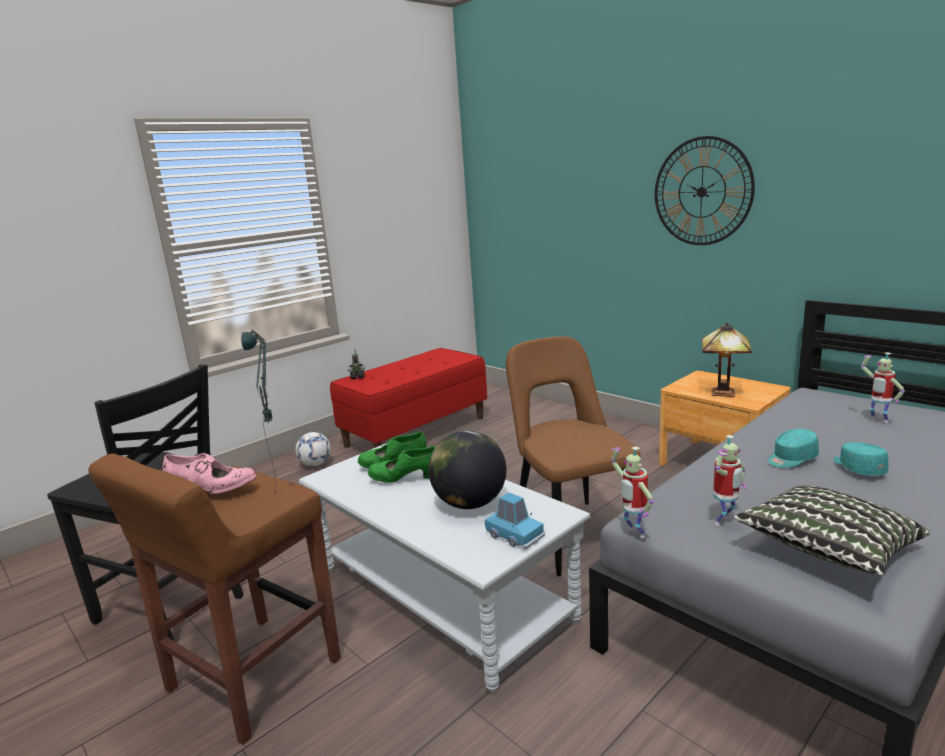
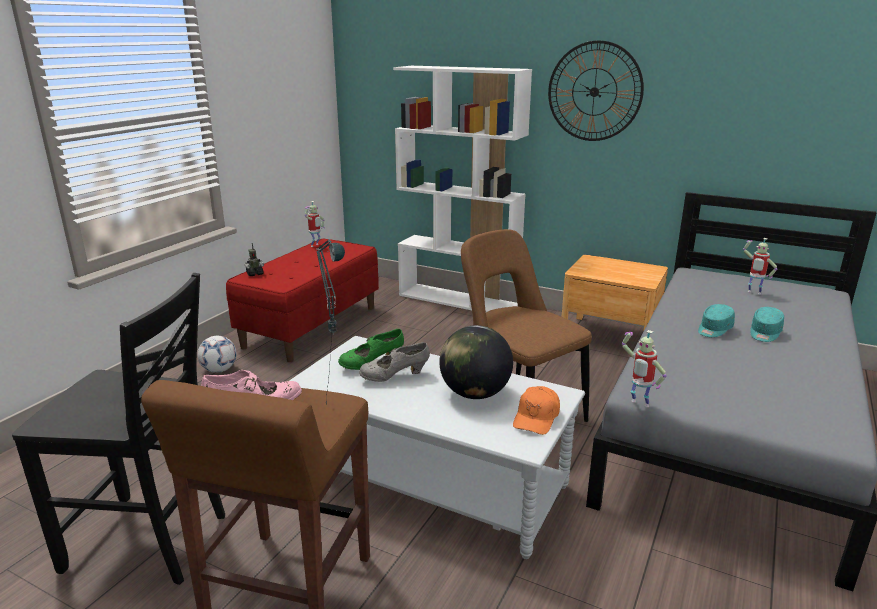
camera: 20 degrees left, 5 degrees up
green shoe [368,446,435,483] -> grey shoe [359,342,430,382]
blue toy car [485,493,545,550] -> orange cap [513,386,560,435]
table lamp [702,322,752,397] -> none
toy robot [713,435,746,526] -> toy robot moved to [305,201,325,247]
pillow [734,485,930,576] -> none
turquoise cap [834,442,889,476] -> turquoise cap turned 120 degrees counterclockwise [750,307,784,342]
none -> white bookcase [393,66,532,312]

